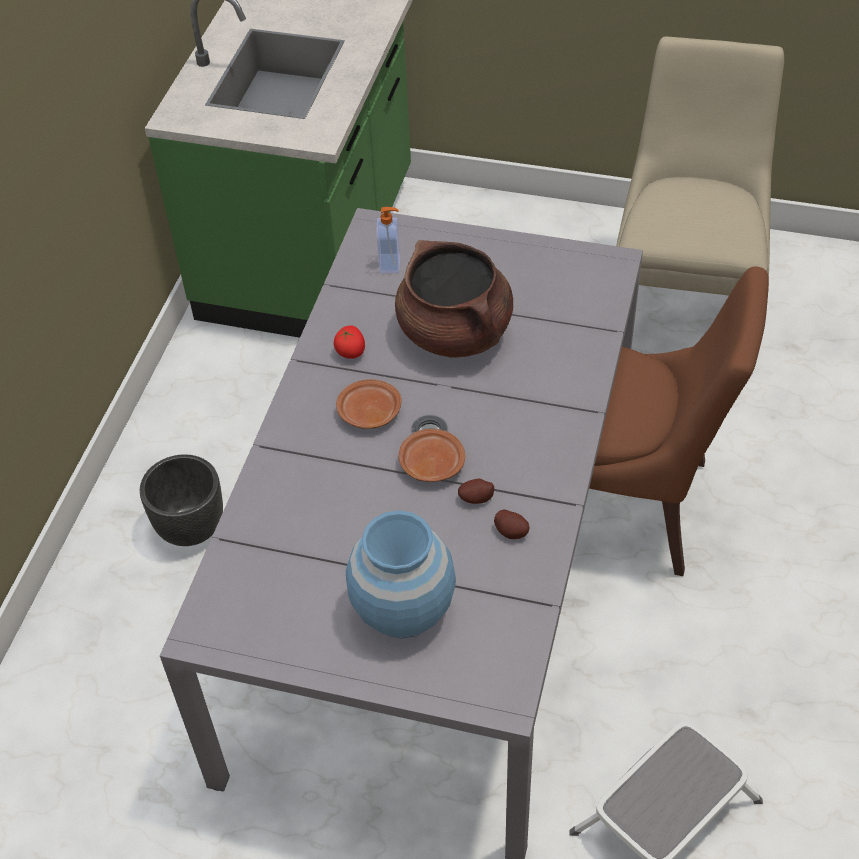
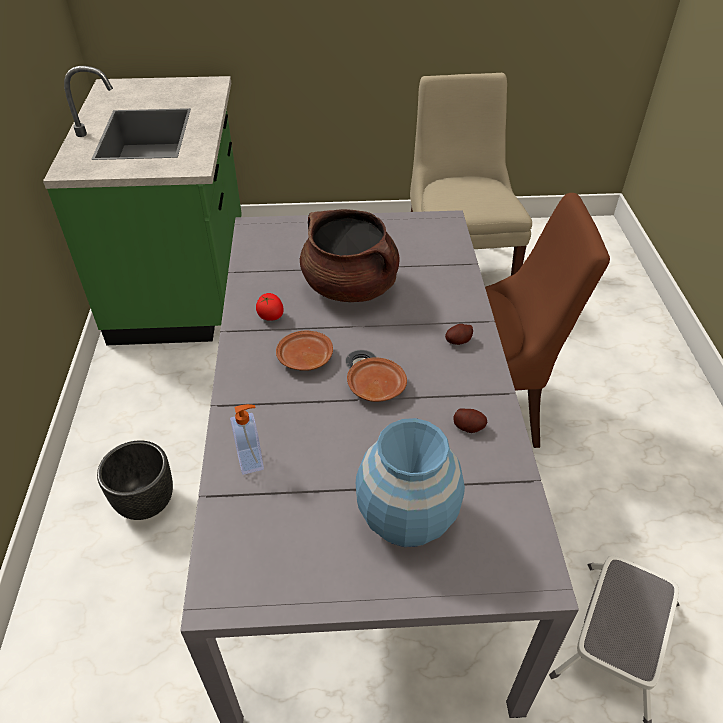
camera: 20 degrees left, 5 degrees down
soap dispenser [377,207,400,273] -> soap dispenser moved to [230,404,264,475]
potato [458,479,494,504] -> potato moved to [445,324,473,345]

